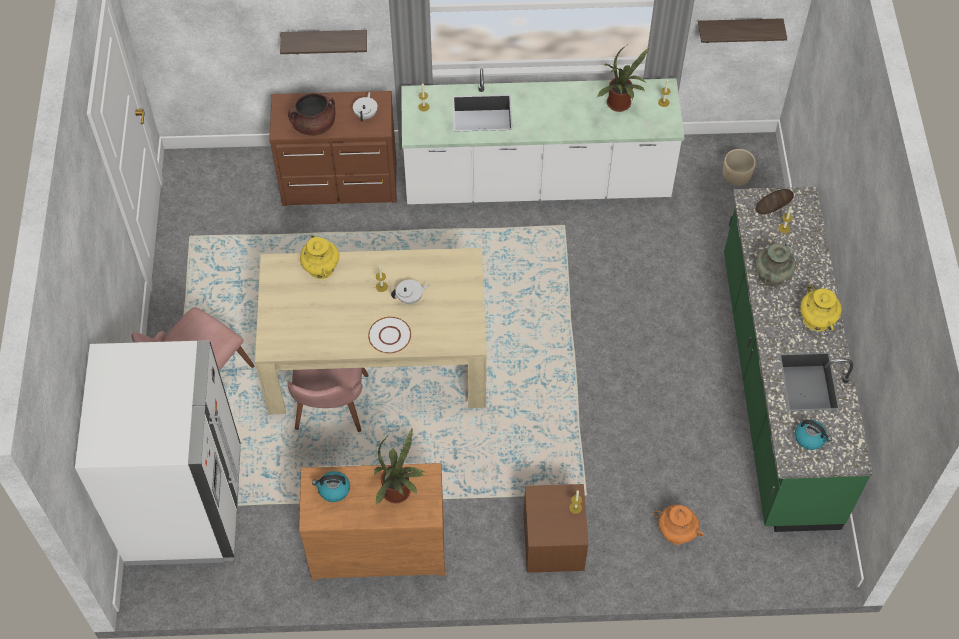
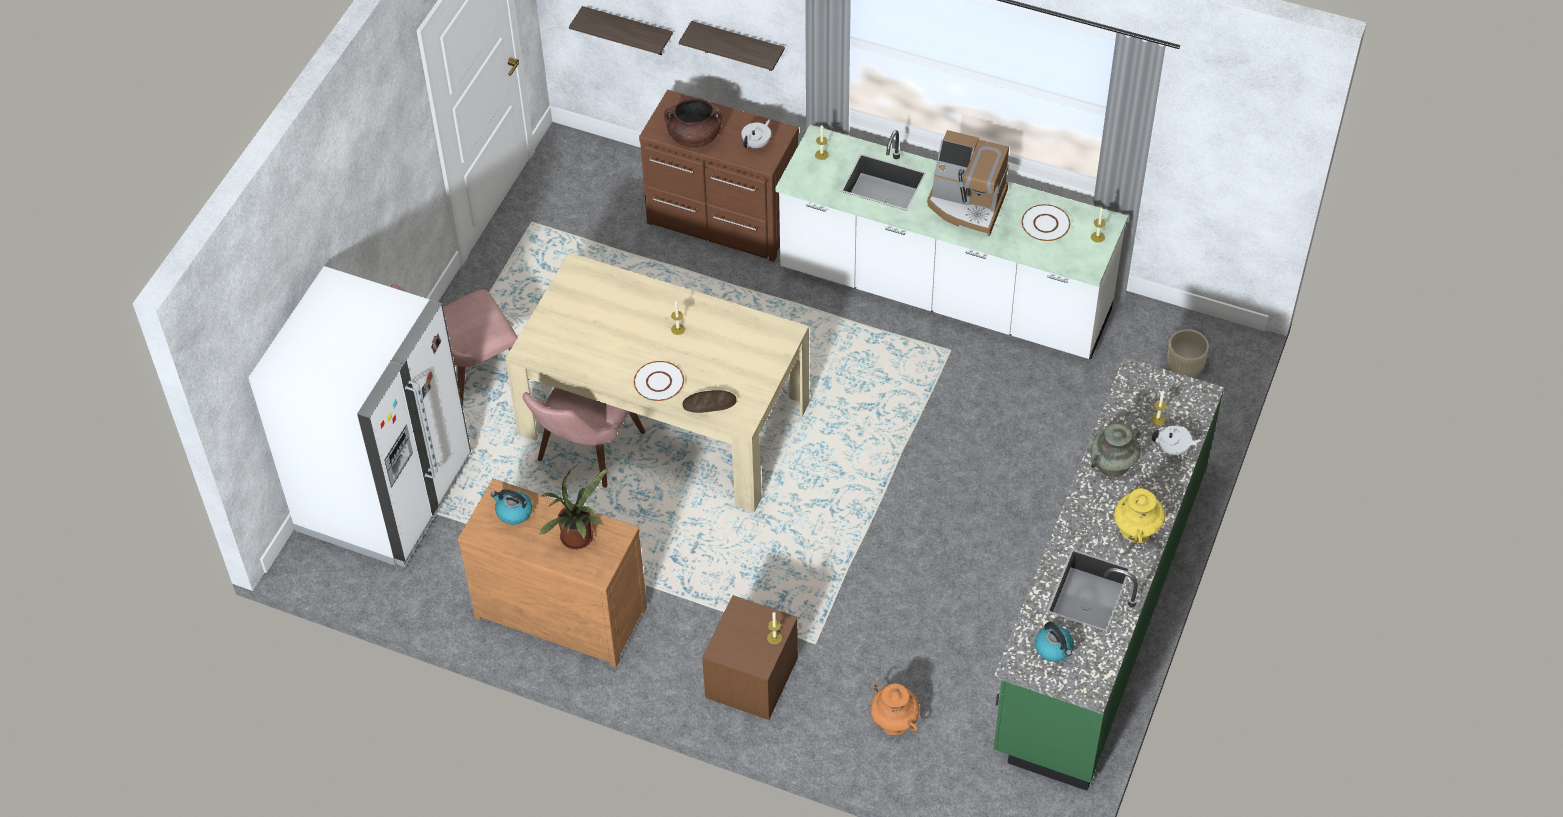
camera: 25 degrees right, 5 degrees down
yellow vase [300,235,339,279] -> none
white teapot [391,280,429,304] -> white teapot moved to [1152,426,1201,456]
potted plant [597,45,650,112] -> white plate [1022,204,1070,241]
shelf [698,18,787,43] -> shelf moved to [569,6,673,55]
bread [756,189,794,214] -> bread moved to [682,390,737,413]
none -> coffee machine [927,130,1009,236]

